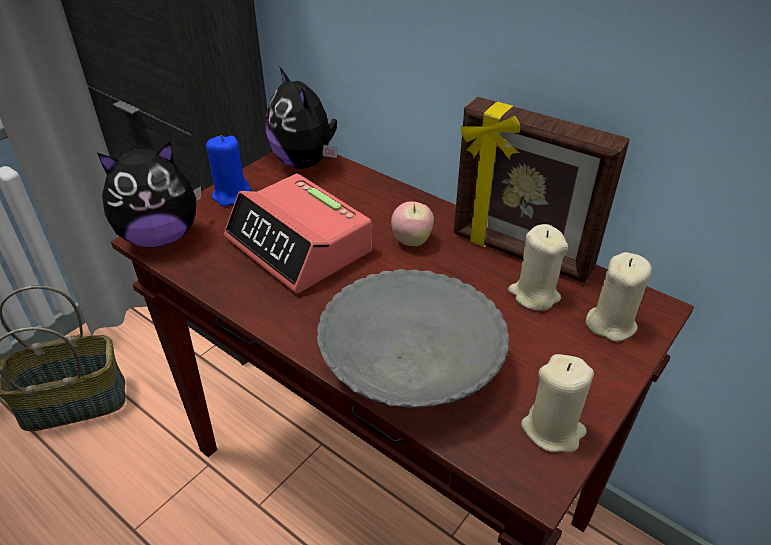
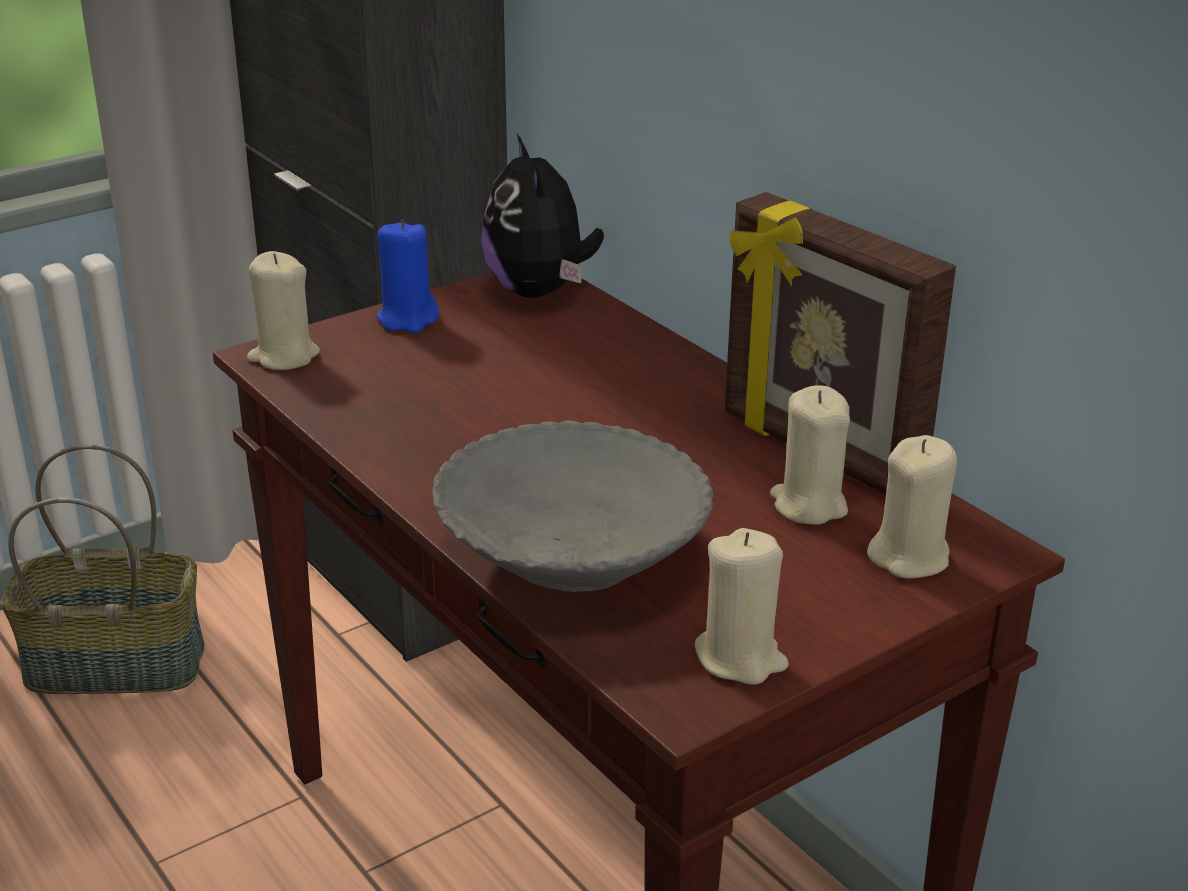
camera: 15 degrees right, 10 degrees down
plush toy [97,142,201,247] -> beige candle [247,251,320,370]
alarm clock [224,174,372,294] -> none
apple [391,201,434,246] -> none

